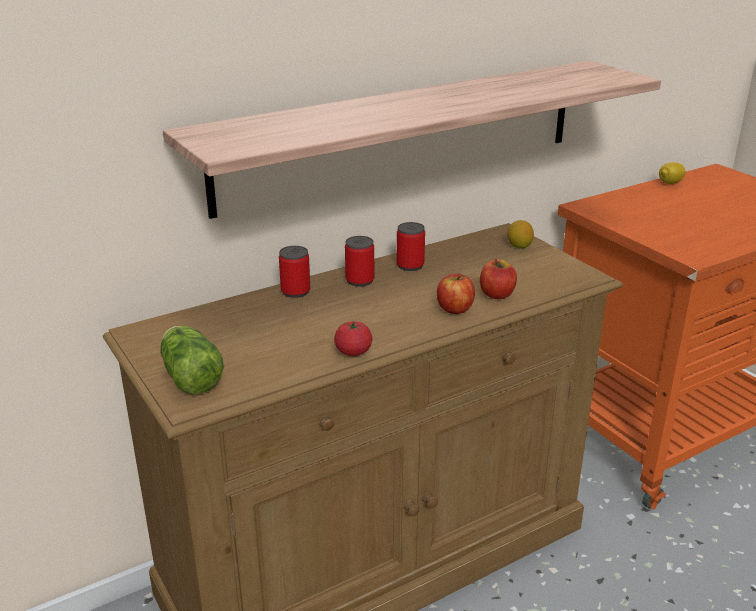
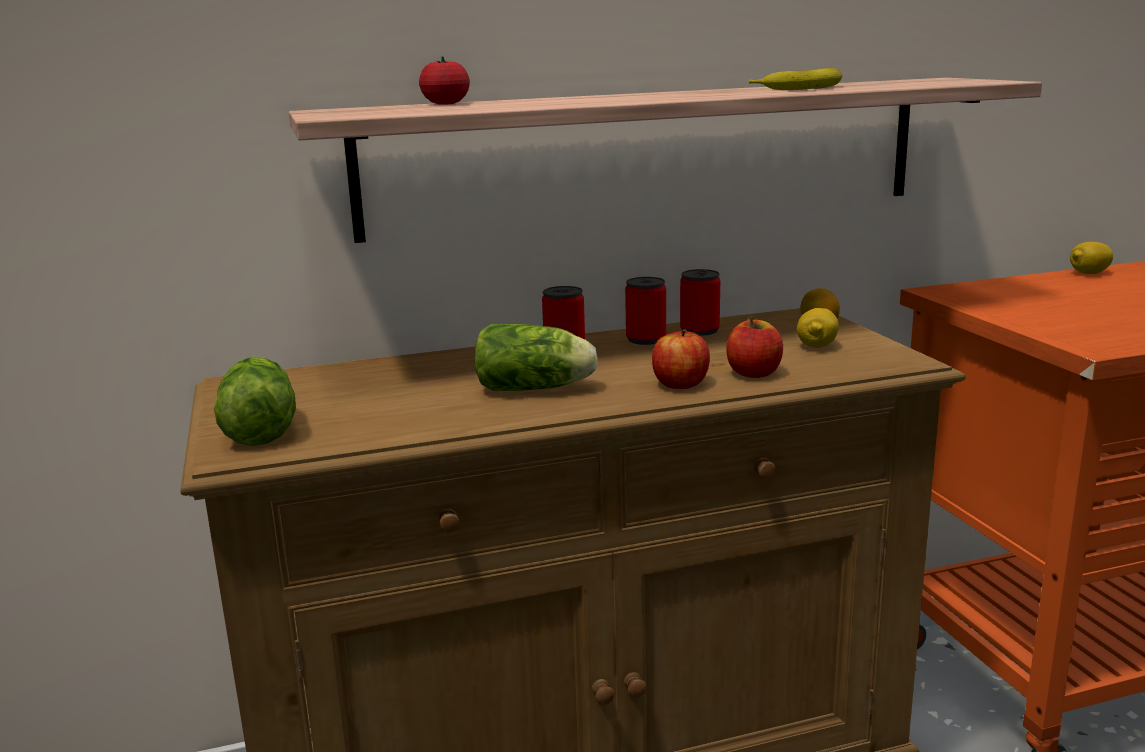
camera: 15 degrees right, 10 degrees down
can [279,246,310,298] -> can moved to [680,269,720,336]
tomato [334,321,372,356] -> tomato moved to [419,56,470,105]
none -> lettuce [474,324,598,391]
none -> banana [749,68,843,90]
none -> lemon [797,308,839,348]

